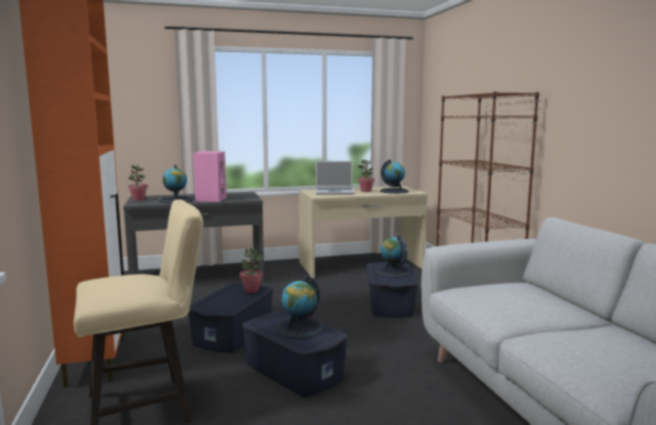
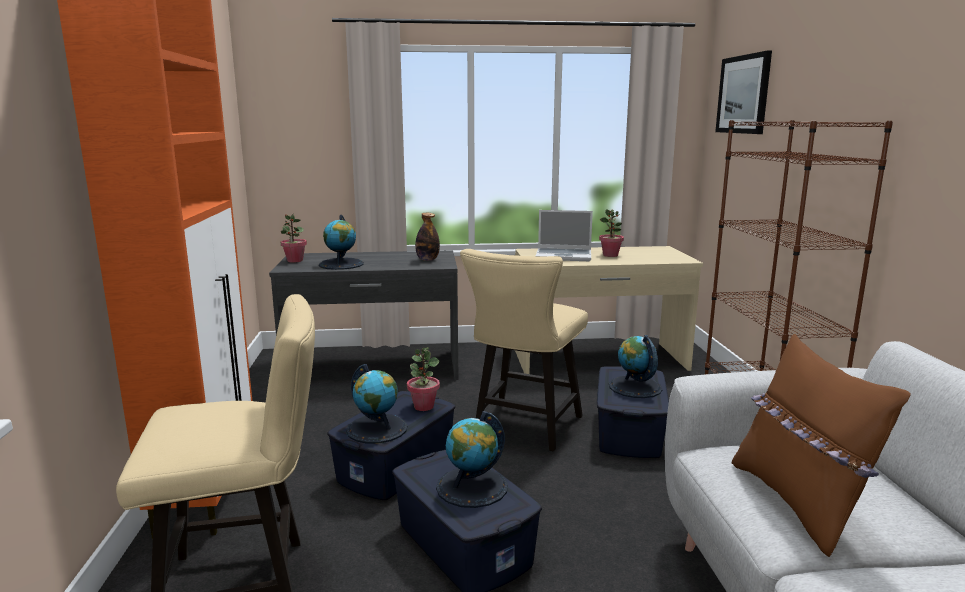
camera: 10 degrees right, 5 degrees up
pink speaker [193,151,226,202] -> none
globe [380,159,409,194] -> globe moved to [346,364,408,444]
none -> bottle [415,213,440,261]
none -> beige chair [460,249,588,451]
none -> picture [715,51,772,134]
none -> brown pillow [732,334,911,557]

